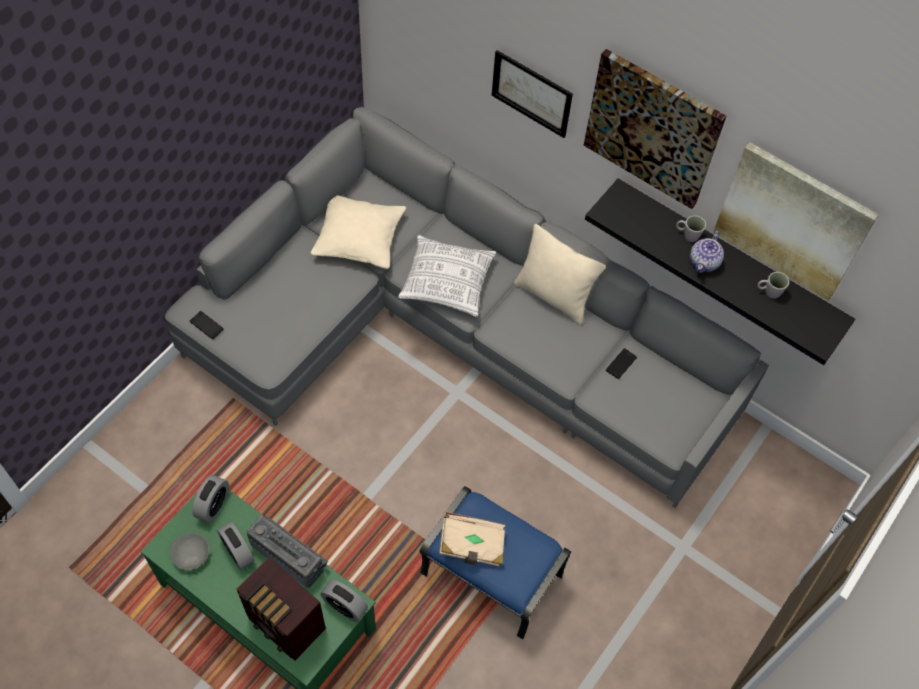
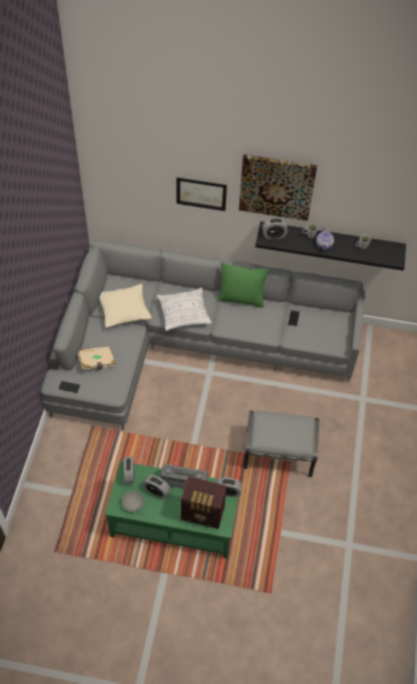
camera: 25 degrees left, 5 degrees down
blue ottoman [420,486,571,640] -> grey ottoman [243,411,319,477]
beige book [439,512,505,567] -> beige book moved to [77,346,116,370]
beige pillow [514,224,606,325] -> green pillow [218,263,269,308]
picture [713,142,879,301] -> none
none -> alarm clock [263,218,288,239]

